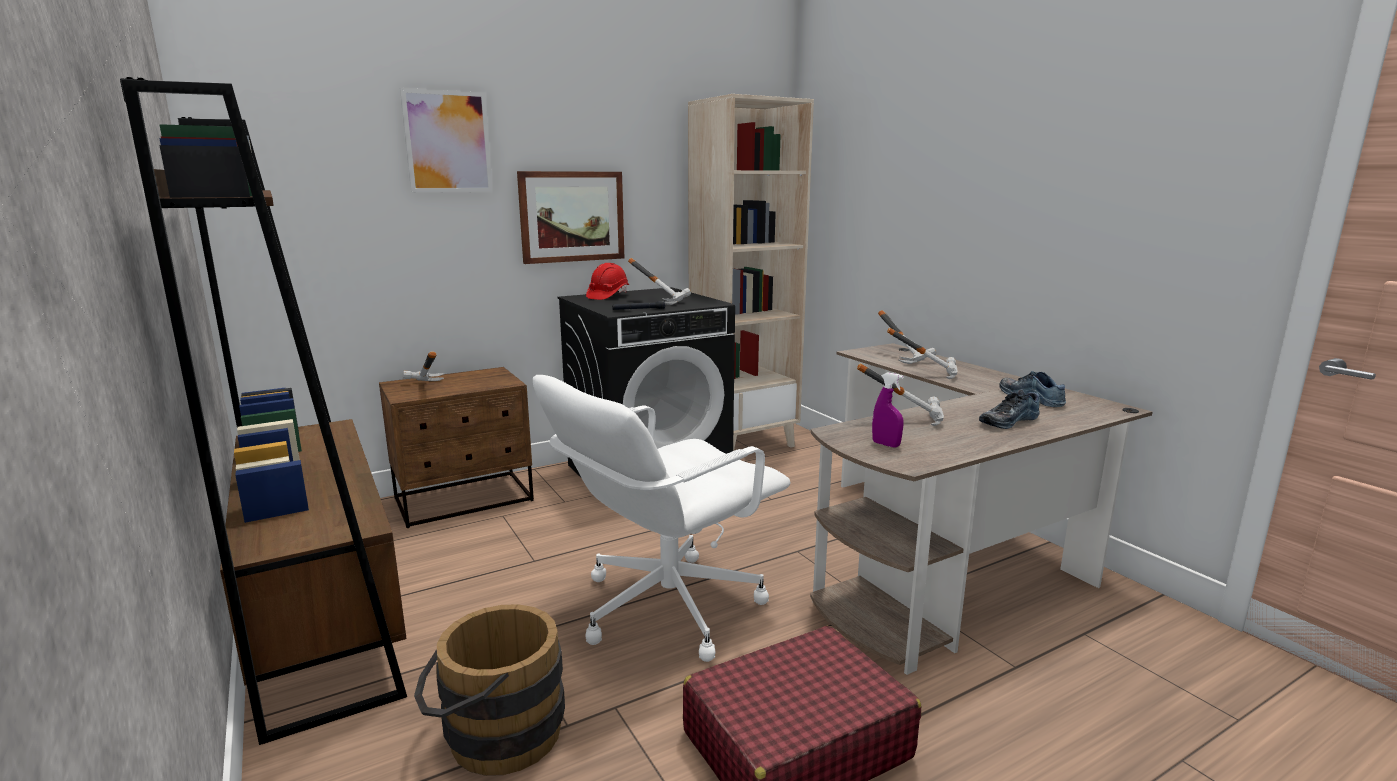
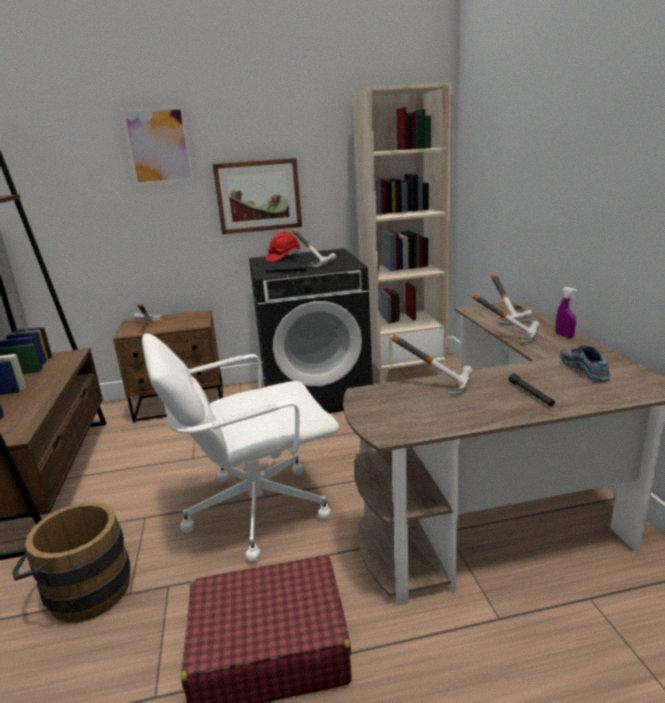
camera: 20 degrees right, 5 degrees up
purple spray bottle [872,372,904,447] -> purple spray bottle moved to [555,287,577,338]
shoe [979,389,1040,429] -> black flashlight [509,374,555,406]

